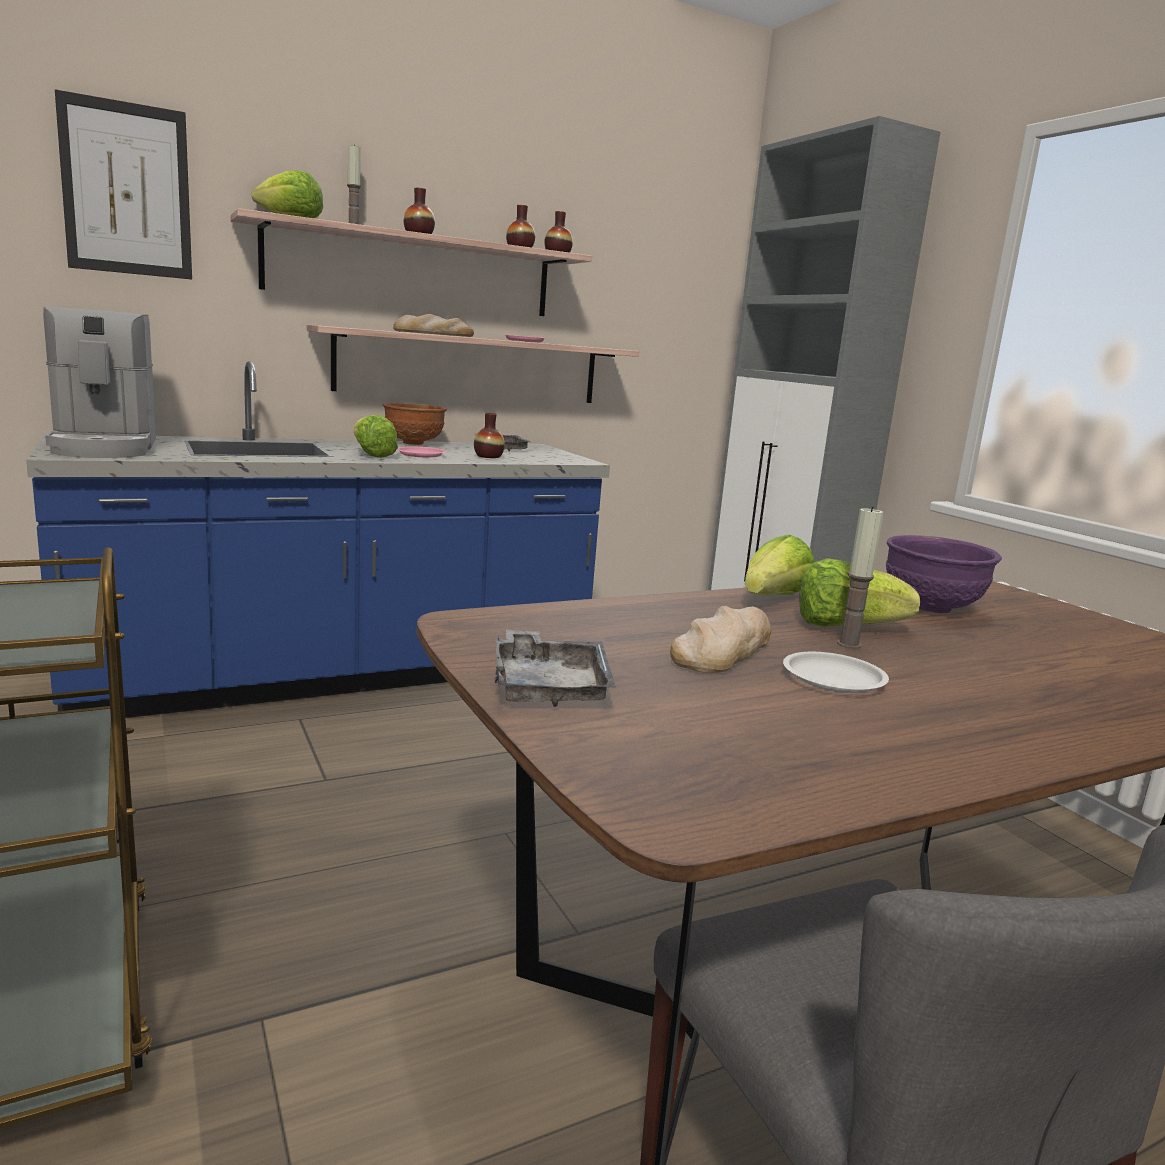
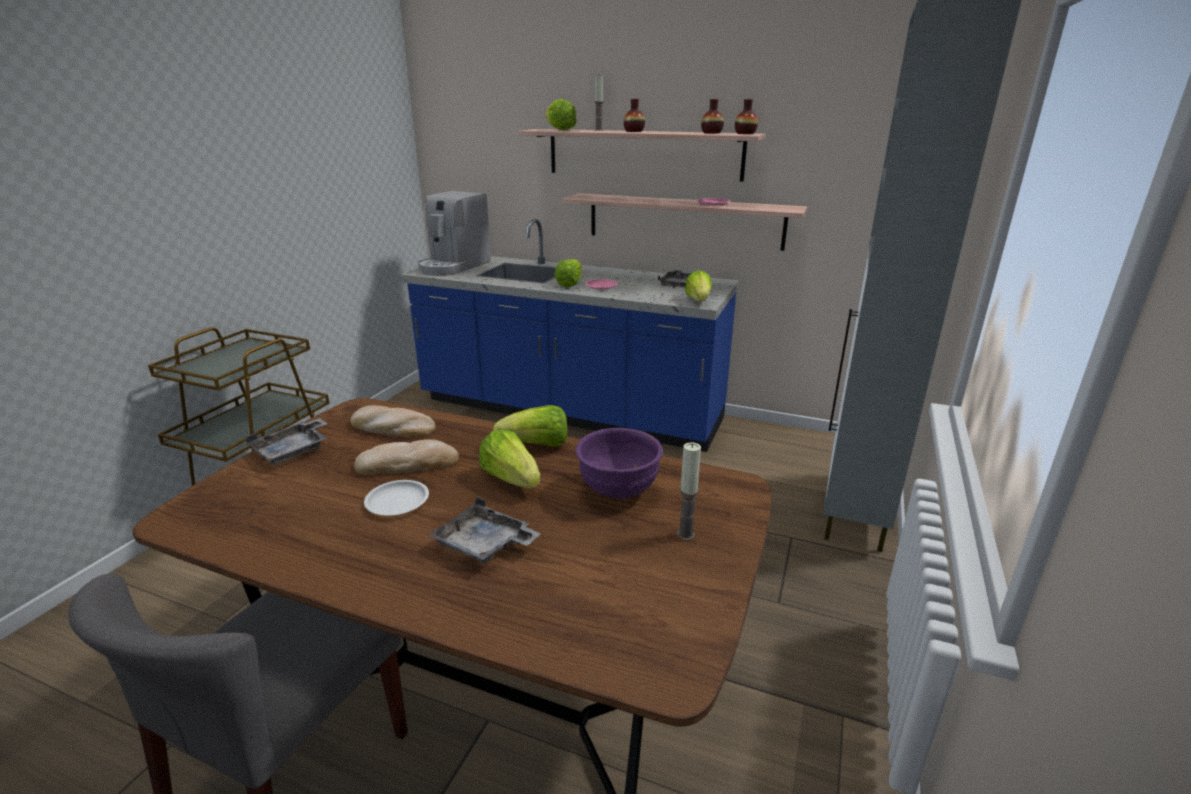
camera: 50 degrees right, 10 degrees up
picture [55,89,192,279] -> none
brown bowl [383,403,447,445] -> none
bread [393,314,474,337] -> bread moved to [350,405,436,438]
vase [474,413,505,458] -> none
candle [837,506,884,649] -> candle moved to [677,442,701,541]
none -> grey tray [429,497,541,563]
none -> lettuce [685,270,712,301]

